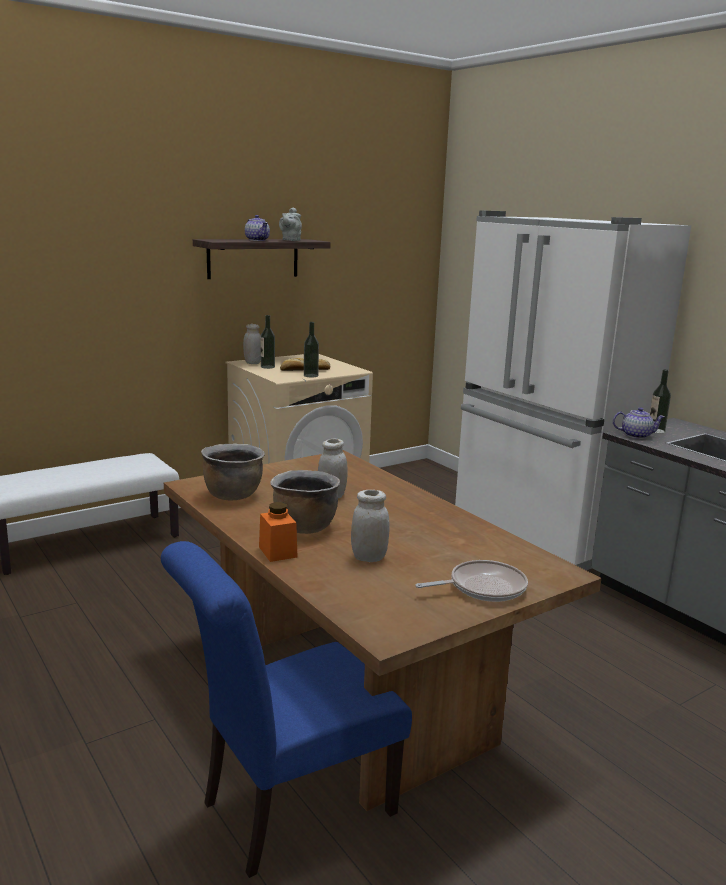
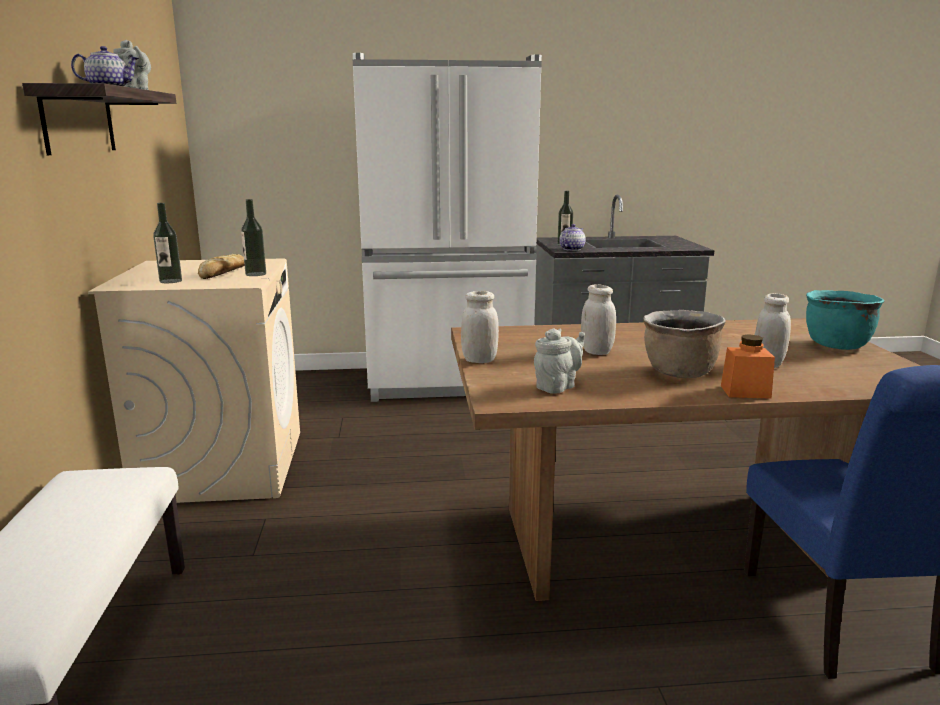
camera: 60 degrees left, 0 degrees up
brown cooking pot [201,443,265,501] -> grey teapot [534,328,585,394]
white jar [243,324,261,364] -> white jar moved to [461,291,499,363]
frying pan [415,560,528,602] -> turquoise cooking pot [806,290,884,350]

